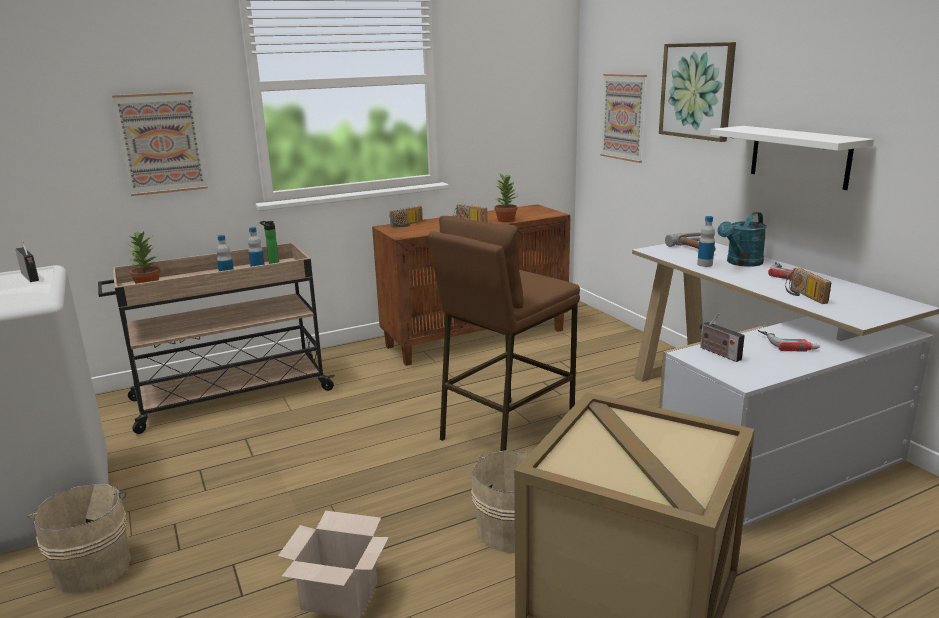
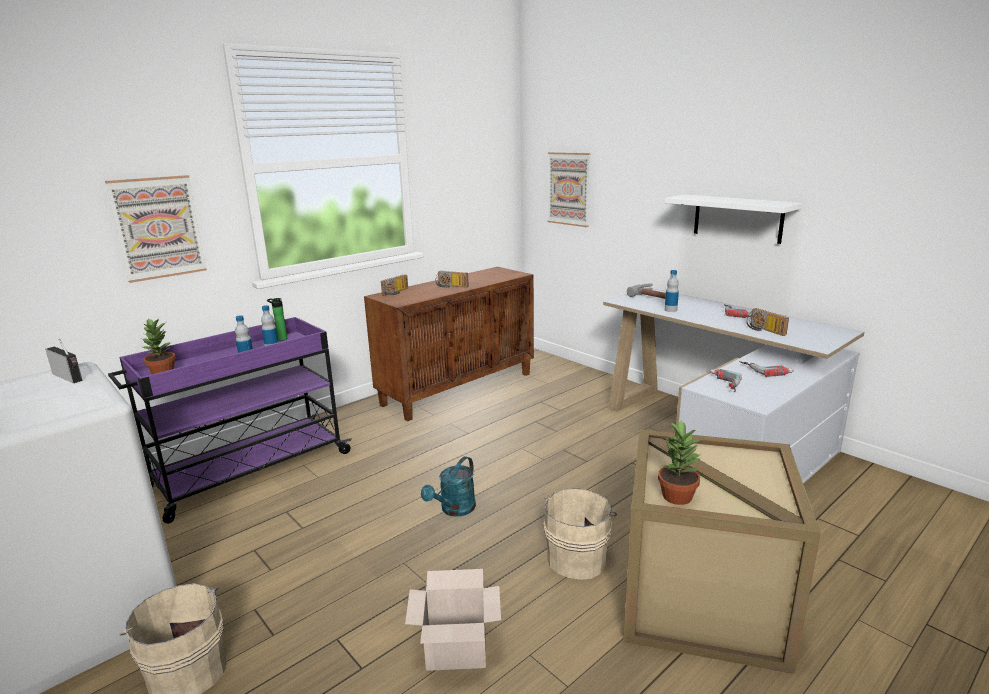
camera: 15 degrees left, 0 degrees up
beige cart [98,242,335,434] -> purple cart [108,317,352,523]
brown stool [428,216,580,451] -> none
potted plant [494,173,519,222] -> potted plant moved to [658,420,702,505]
picture [659,42,736,142] -> none
radio [699,313,745,362] -> power drill [710,369,742,392]
turquoise watering can [717,212,767,267] -> turquoise watering can moved to [421,456,476,517]

